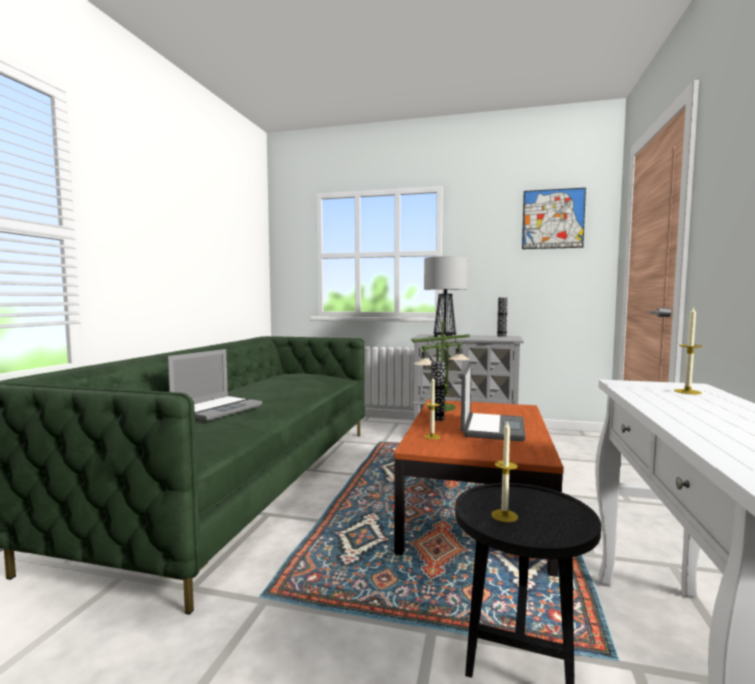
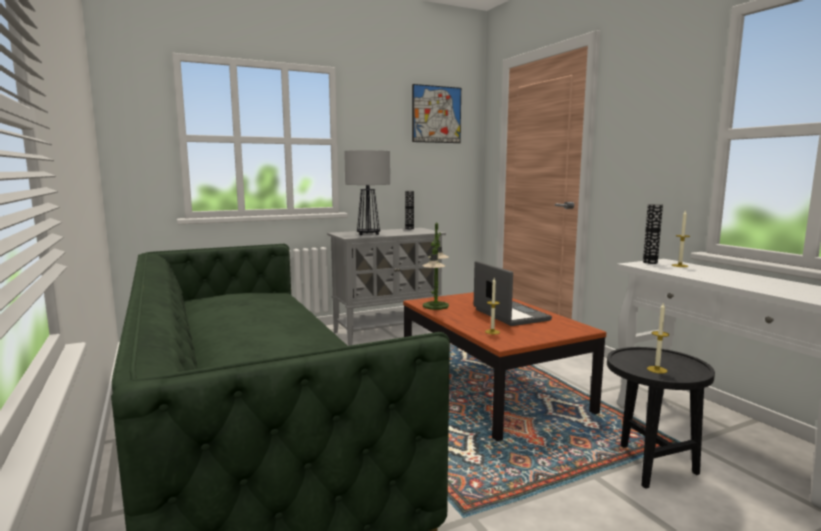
camera: 40 degrees left, 5 degrees up
laptop [168,349,262,421] -> none
vase [431,361,445,421] -> vase moved to [643,204,663,264]

